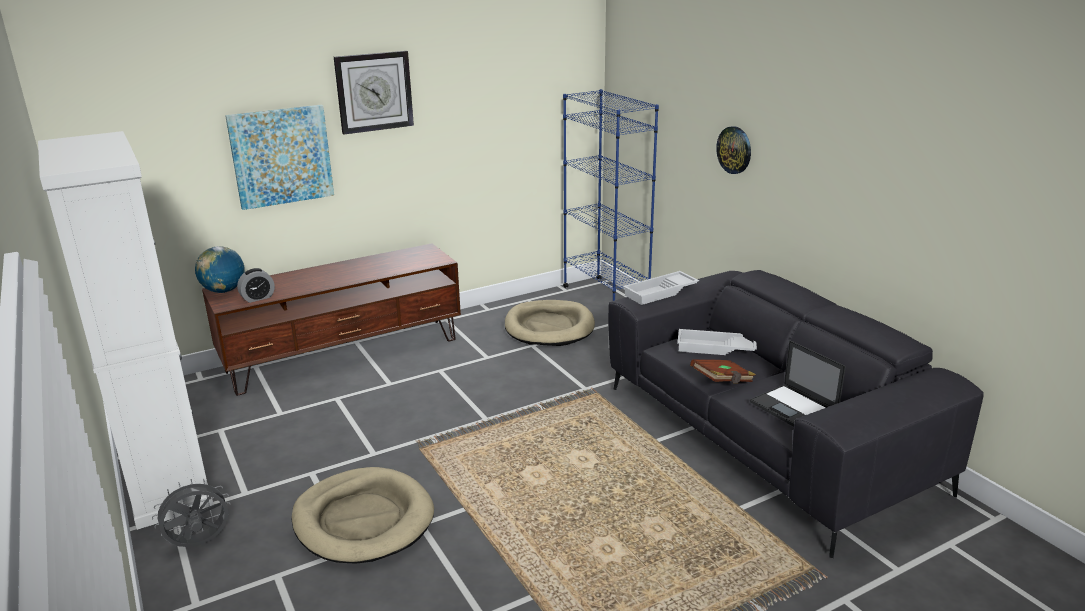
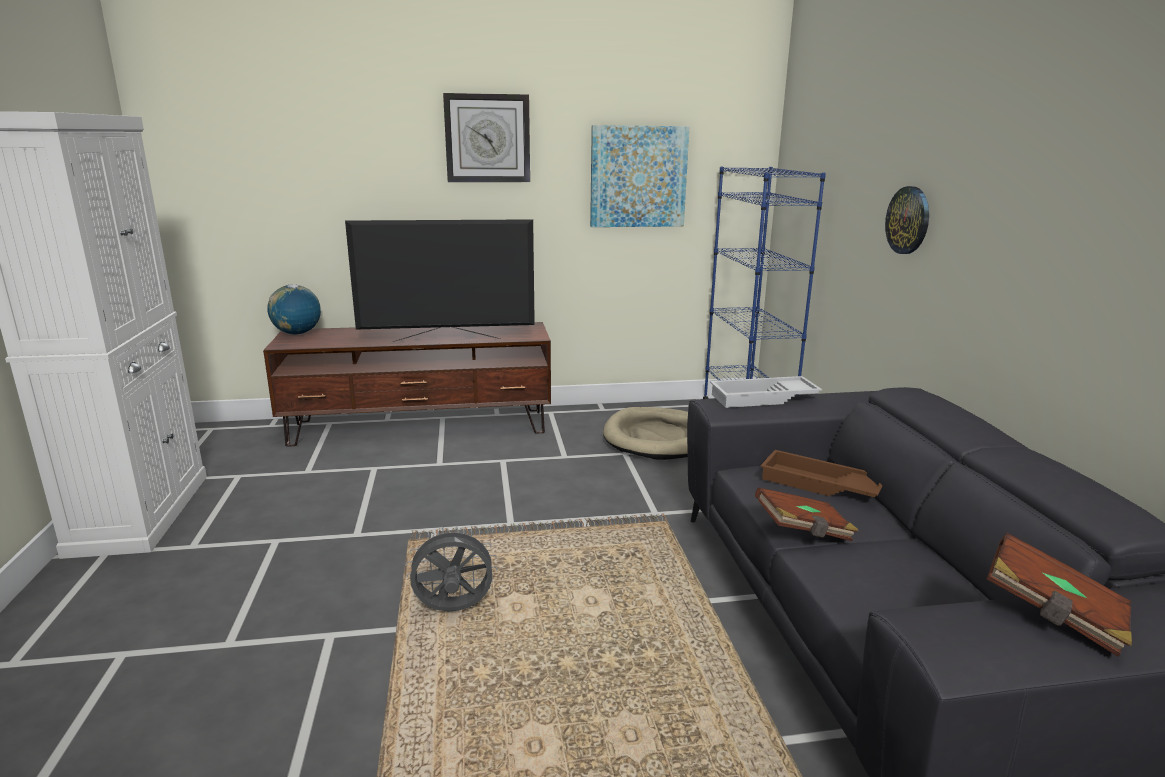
camera: 20 degrees right, 5 degrees down
grey fan [152,478,231,547] -> grey fan moved to [406,526,497,612]
picture [225,105,334,210] -> picture moved to [590,125,689,227]
alarm clock [237,268,275,303] -> none
beige dog bed [291,467,434,564] -> none
white tray [677,329,757,355] -> brown tray [760,450,883,497]
laptop [750,340,846,427] -> none
none -> television [345,219,535,342]
none -> brown book [987,533,1132,657]

